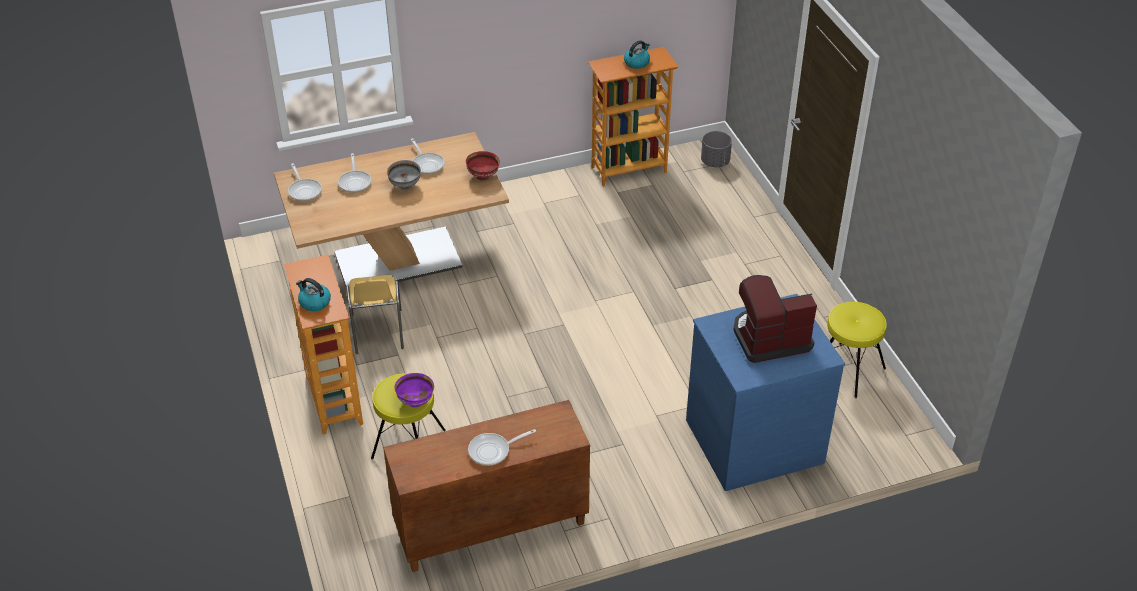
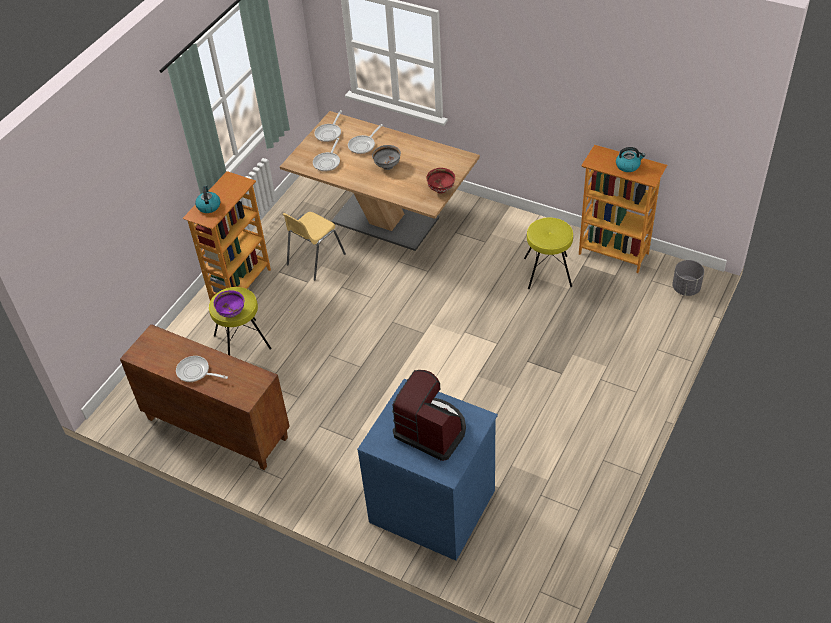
camera: 50 degrees right, 5 degrees up
frying pan [411,138,445,174] -> frying pan moved to [313,138,340,172]
yellow stool [827,302,887,398] -> yellow stool moved to [524,218,573,289]

